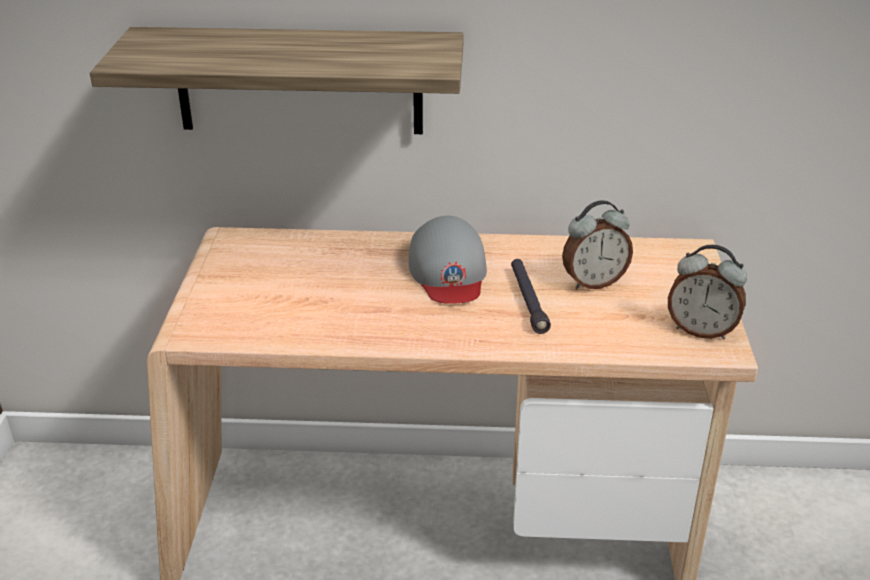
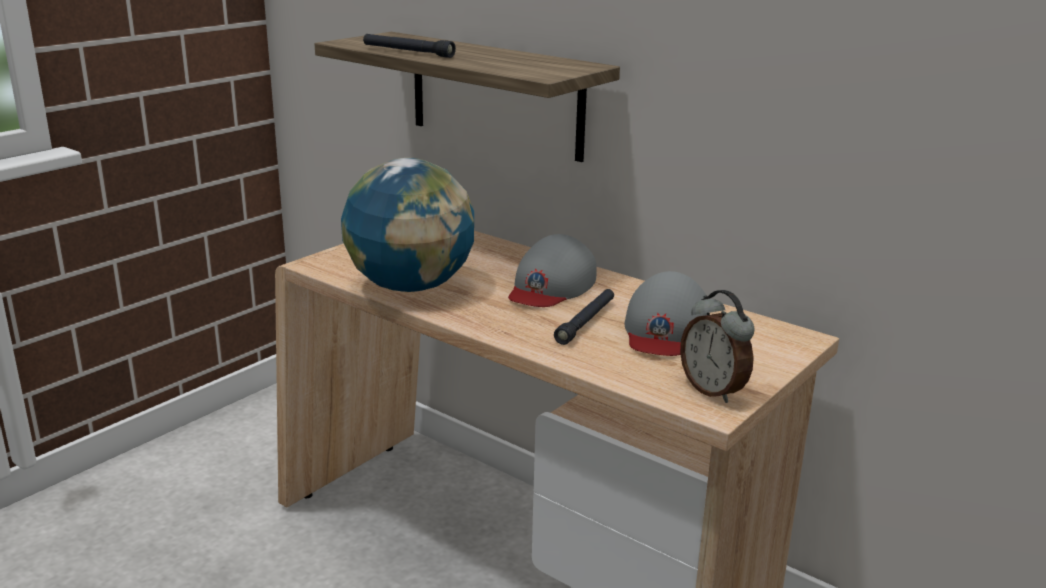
camera: 35 degrees right, 10 degrees down
alarm clock [562,200,633,289] -> grey cap [625,271,707,356]
none -> globe [341,158,474,292]
none -> black flashlight [363,34,456,58]

